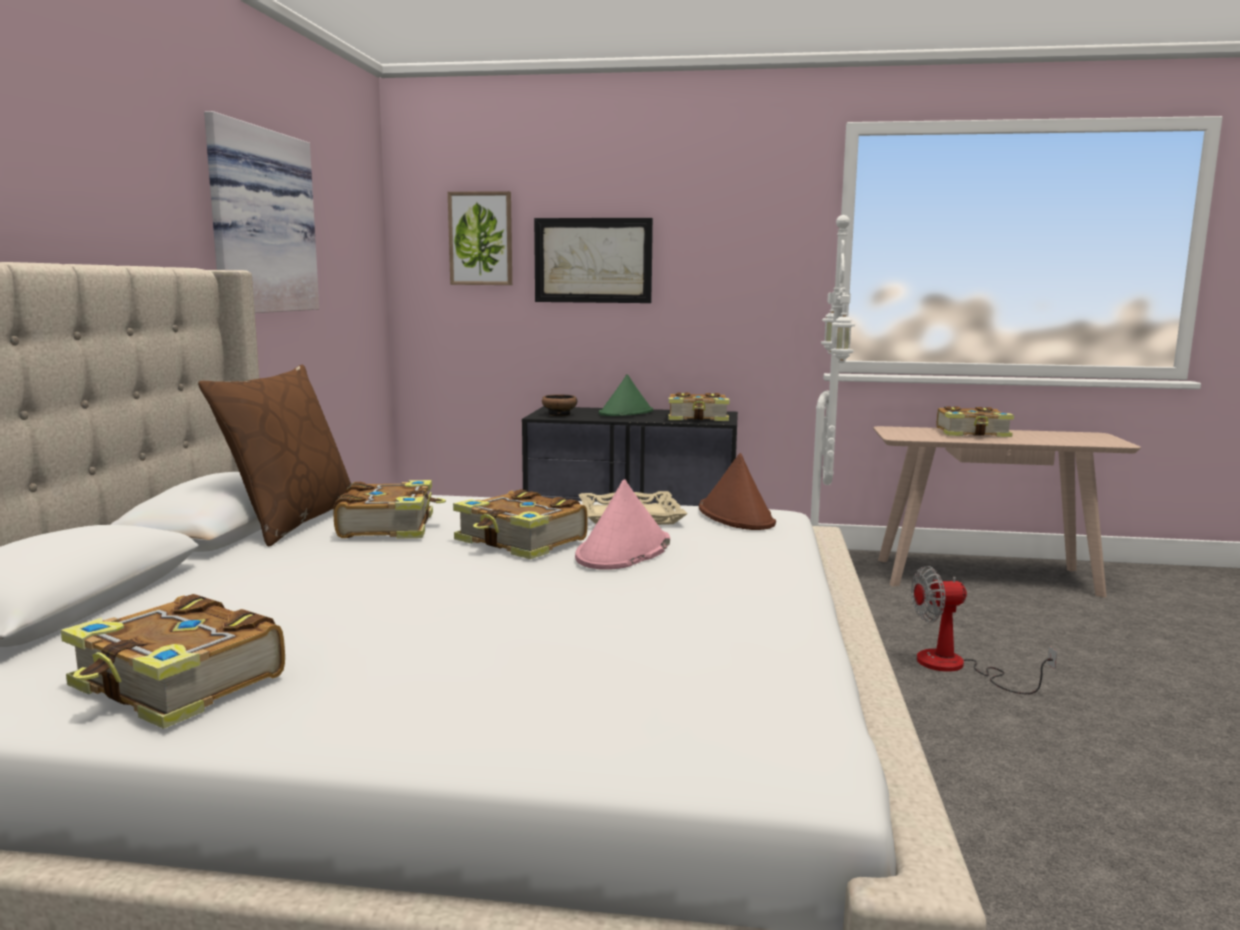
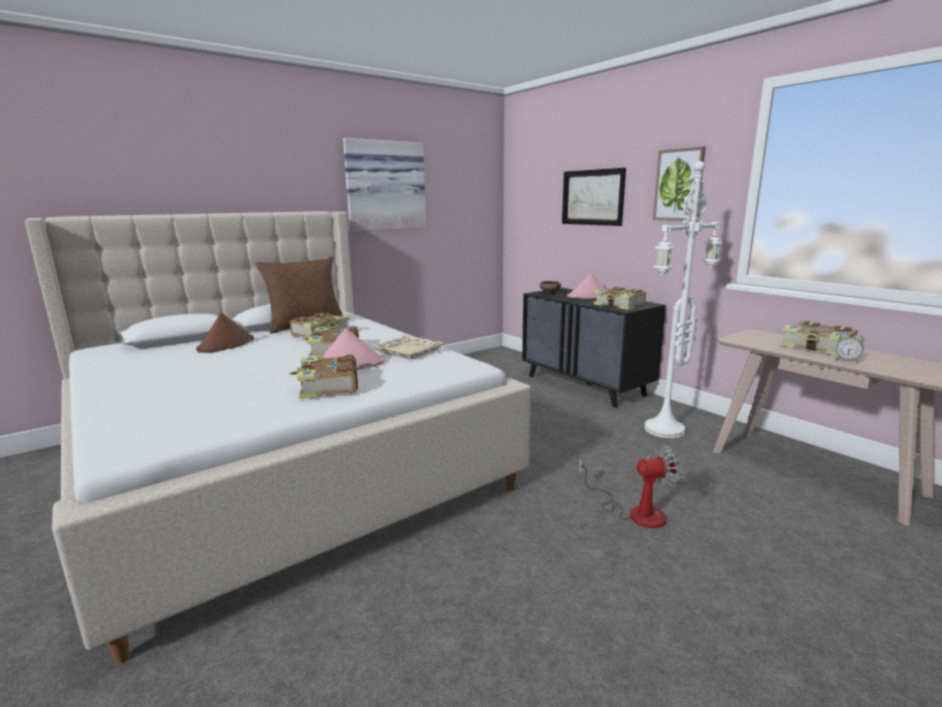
camera: 45 degrees right, 5 degrees up
book [61,594,285,729] -> book moved to [288,355,358,399]
picture [448,191,512,285] -> picture moved to [653,146,706,221]
green hat [599,374,653,416] -> pink hat [567,272,606,299]
brown hat [699,453,776,530] -> brown hat moved to [196,313,254,353]
fan [911,566,1057,694] -> fan turned 135 degrees clockwise [579,445,681,528]
none -> alarm clock [835,333,864,363]

